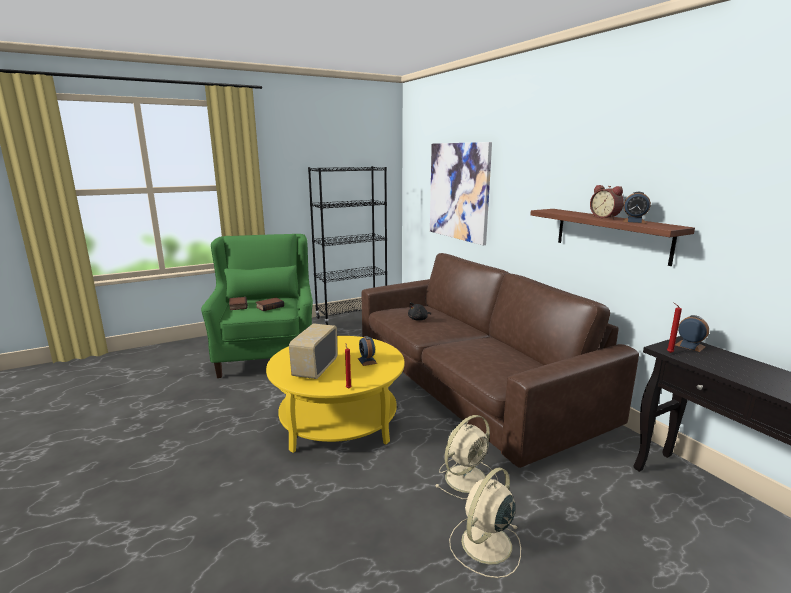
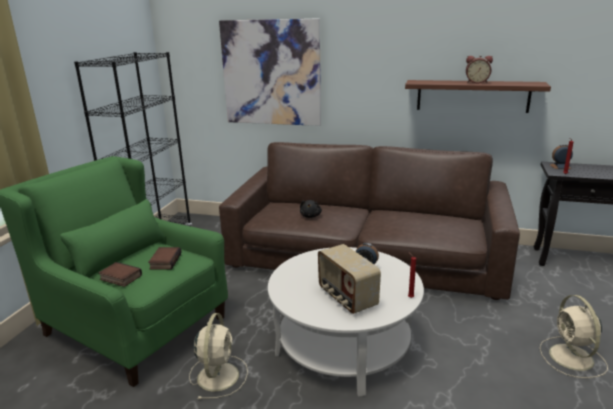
camera: 45 degrees left, 5 degrees up
yellow coffee table [266,336,405,453] -> white coffee table [268,247,424,397]
beige fan [435,415,498,499] -> beige fan moved to [189,313,248,400]
alarm clock [623,192,651,223] -> none

